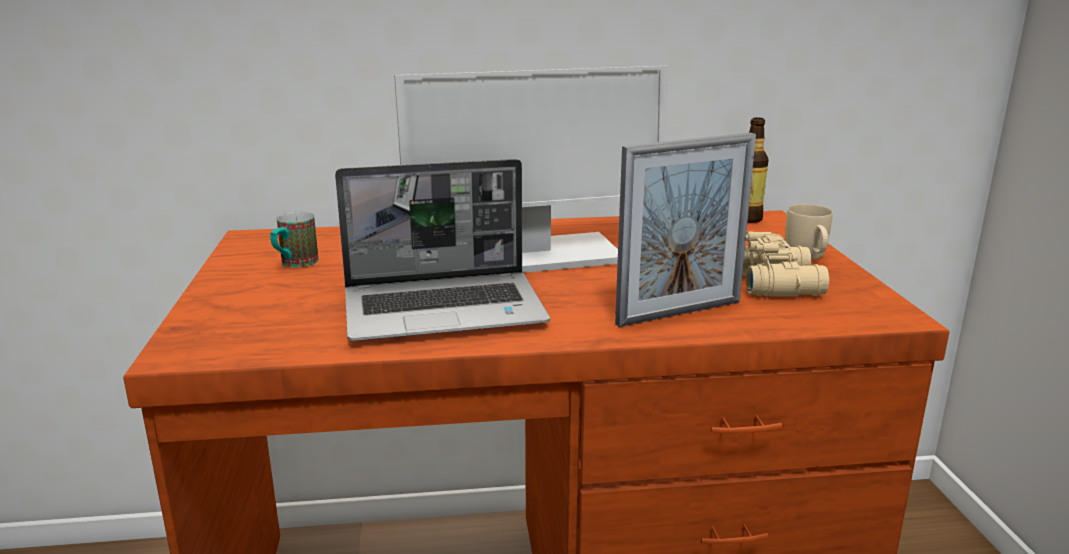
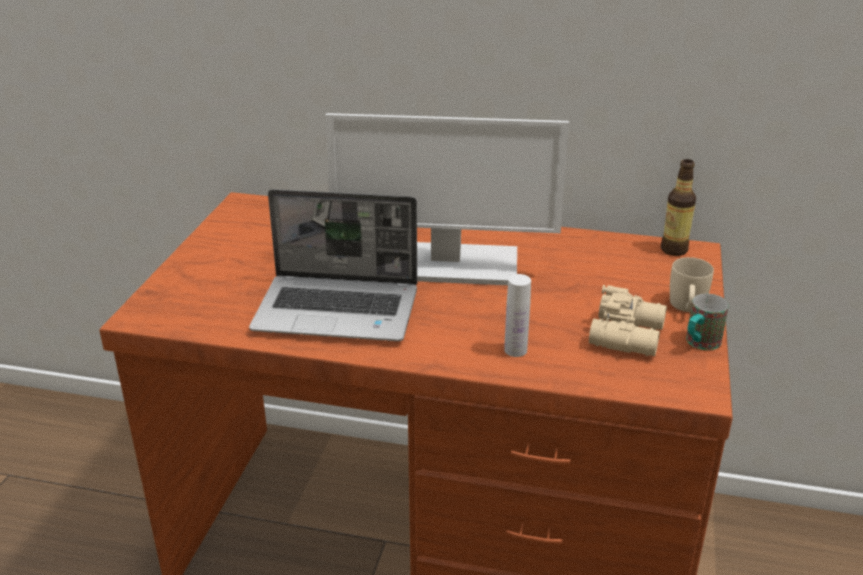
camera: 20 degrees right, 10 degrees up
mug [270,212,319,267] -> mug moved to [686,294,729,350]
picture frame [615,133,756,327] -> white bottle [504,274,531,357]

